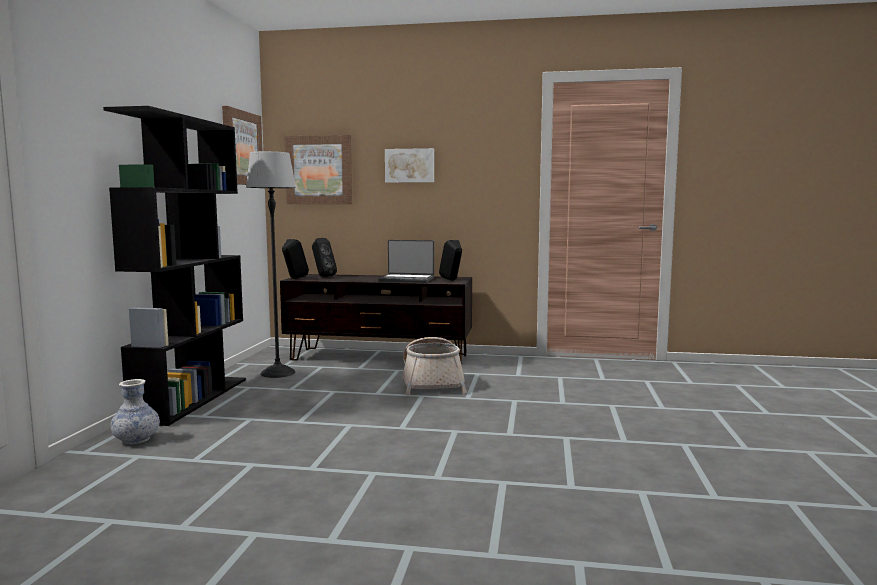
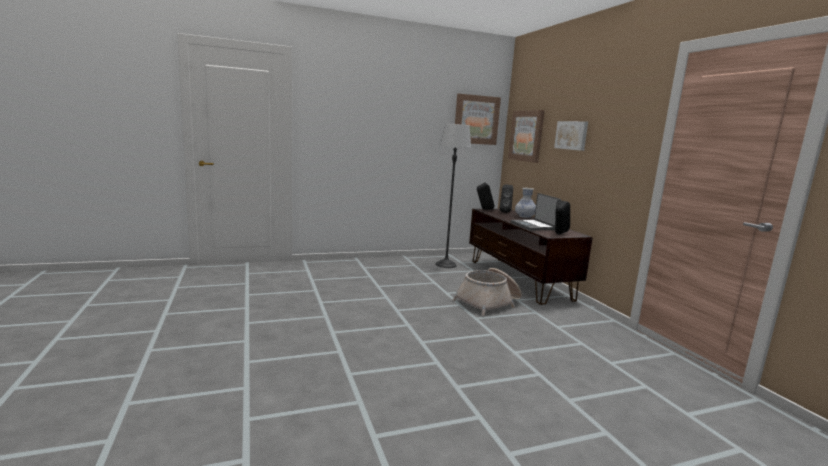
camera: 60 degrees right, 5 degrees up
black bookcase [103,106,246,426] -> none
vase [111,379,160,444] -> vase moved to [515,188,536,218]

